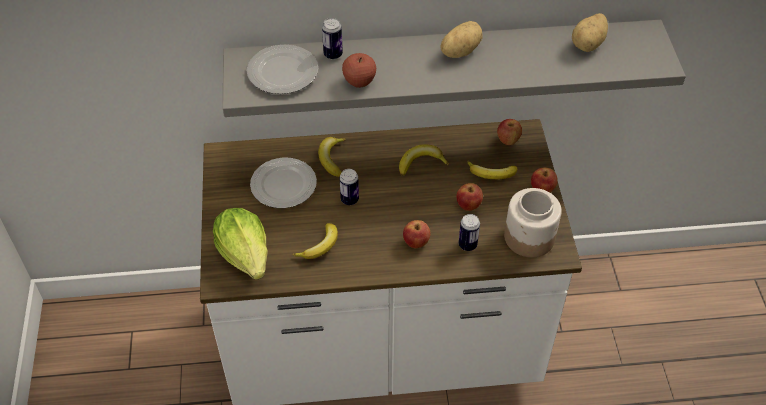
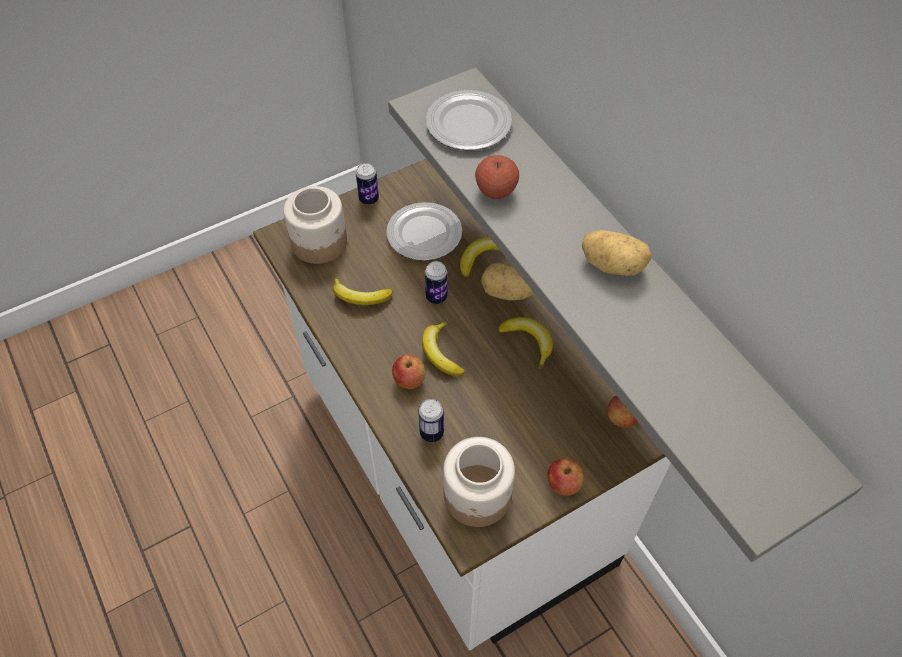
camera: 65 degrees right, 5 degrees up
lettuce [213,208,267,280] -> jar [283,186,347,264]
can [322,18,343,60] -> can moved to [356,163,379,205]
apple [456,183,483,211] -> none
banana [467,161,517,179] -> banana moved to [422,322,465,376]
potato [572,13,608,52] -> potato moved to [481,263,533,301]

